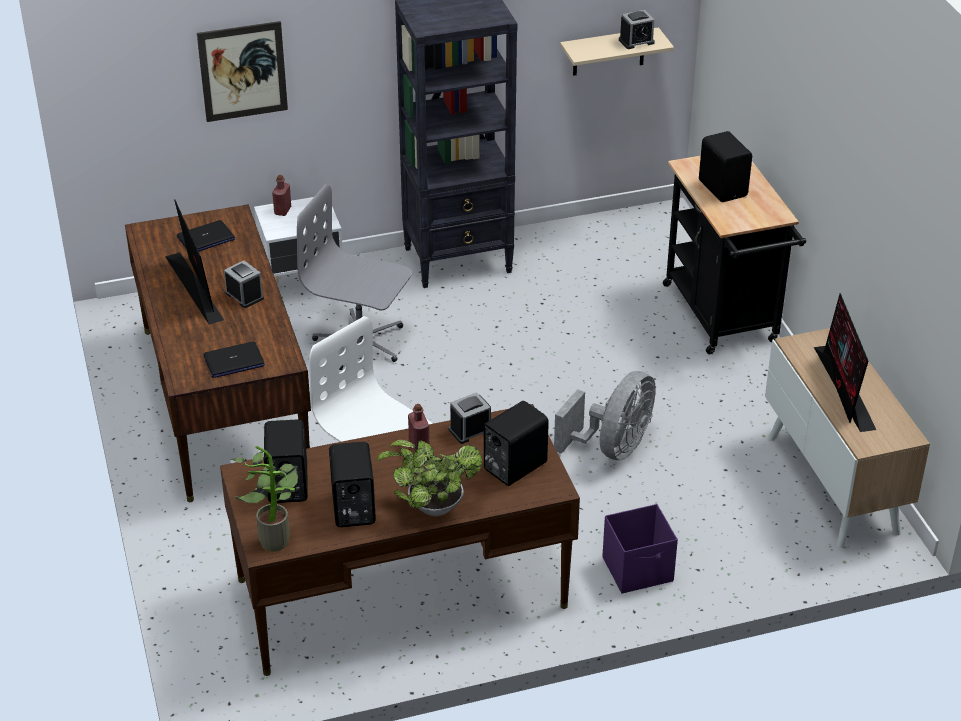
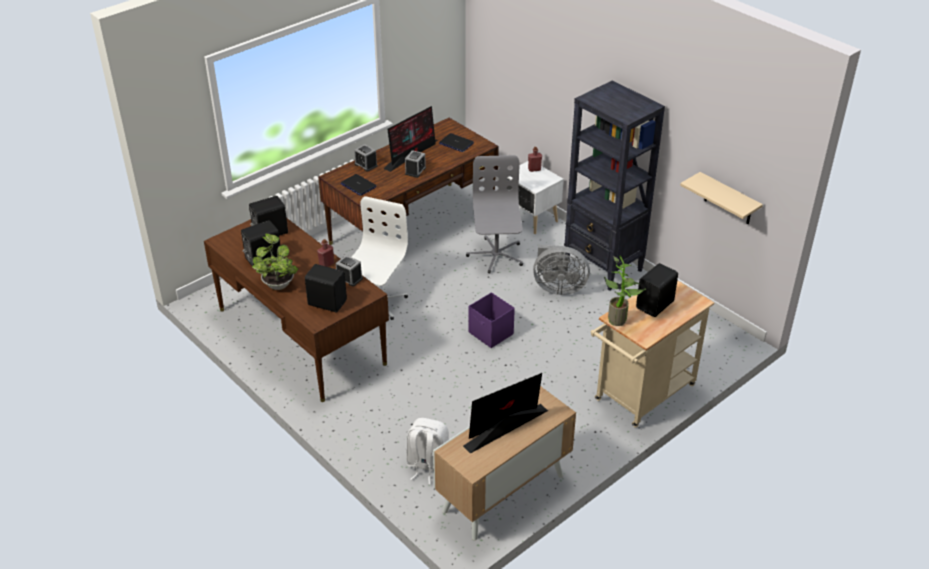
camera: 65 degrees right, 0 degrees up
picture [197,21,288,122] -> none
potted plant [230,446,298,552] -> potted plant moved to [604,255,646,326]
grey fan [554,371,656,460] -> grey fan moved to [533,245,590,295]
purple storage box [603,504,678,594] -> purple storage box moved to [469,292,515,348]
alarm clock [619,10,655,49] -> alarm clock moved to [354,144,378,172]
black cart [663,156,806,354] -> beige cart [591,280,714,428]
none -> white backpack [406,418,449,485]

